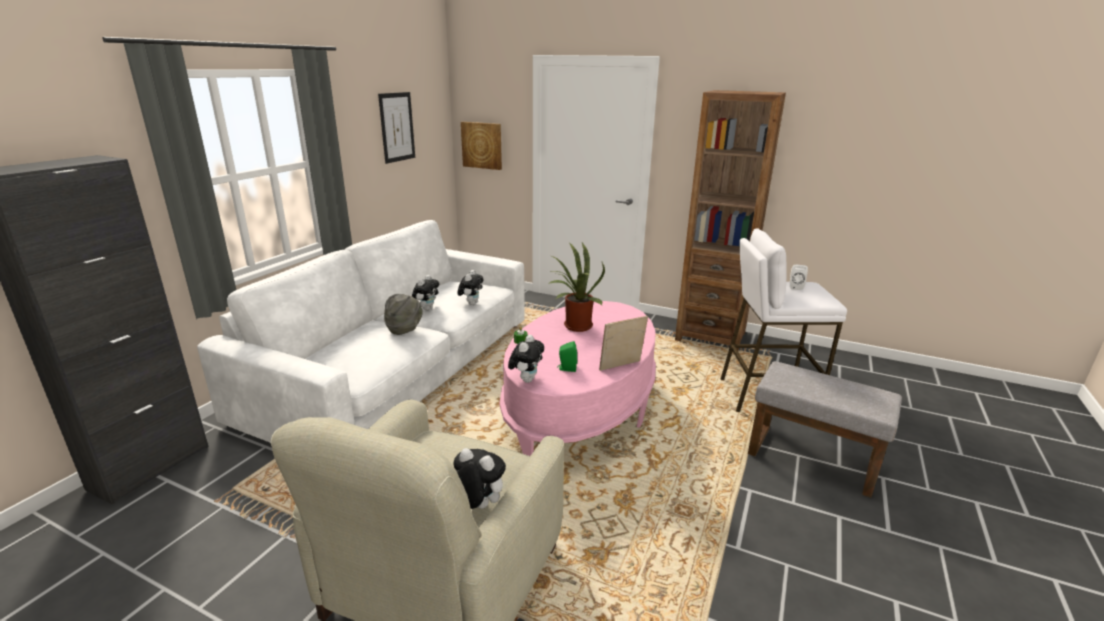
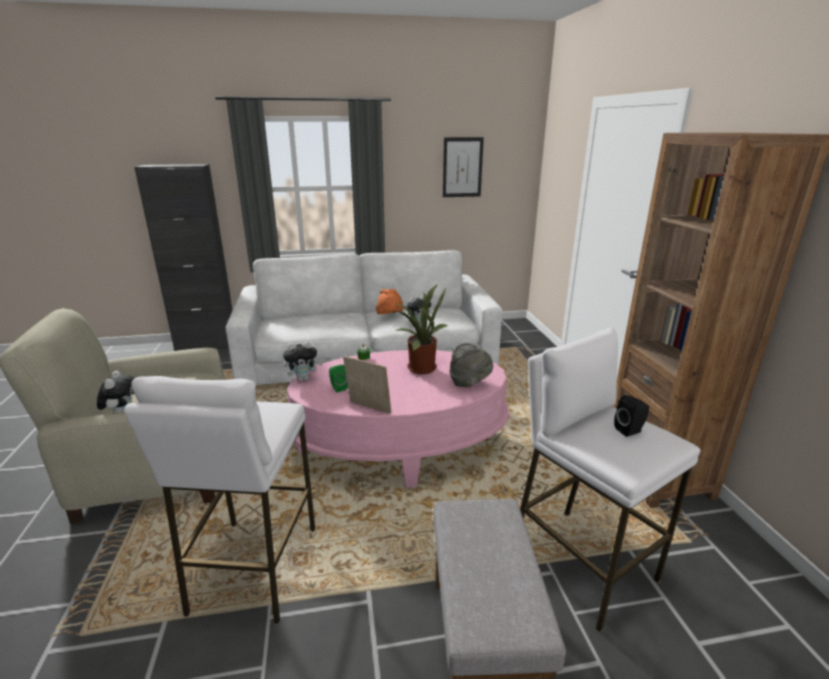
camera: 55 degrees right, 0 degrees up
grey hat [384,294,423,335] -> grey hat moved to [450,343,493,387]
plush toy [412,275,439,310] -> orange hat [376,289,403,314]
picture [461,122,502,170] -> none
white speaker [790,265,808,290] -> black speaker [614,395,649,437]
none -> white stool [124,376,315,625]

